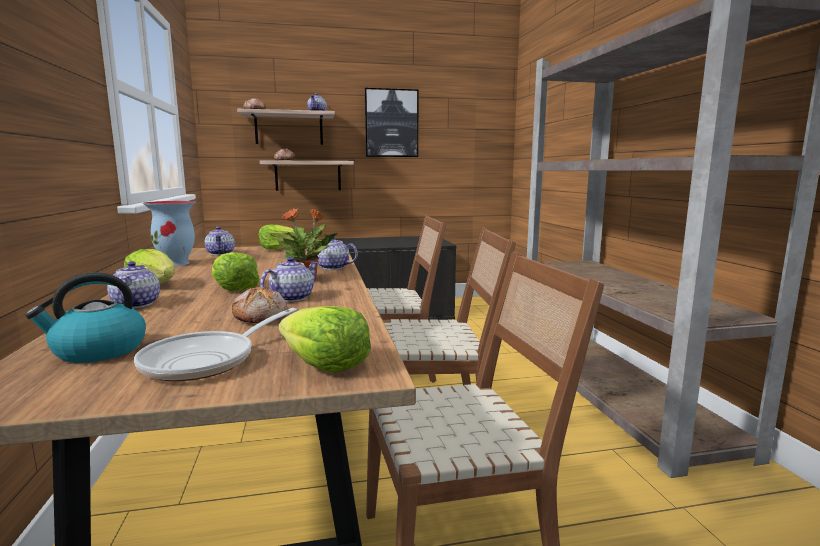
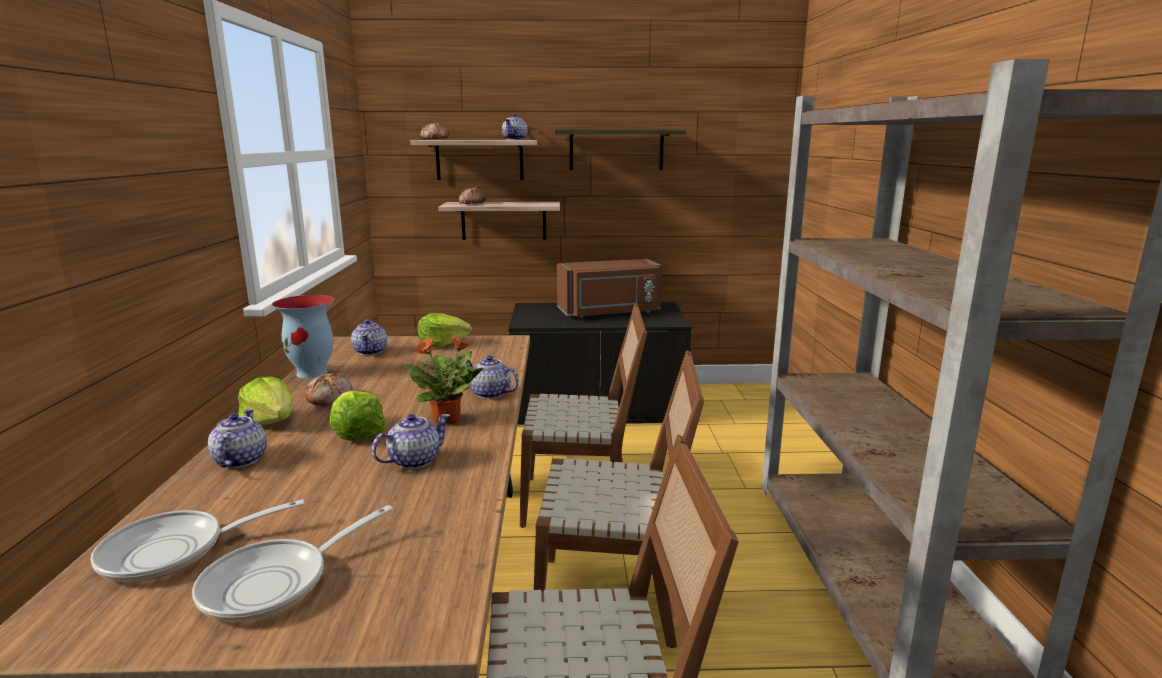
camera: 10 degrees right, 5 degrees up
kettle [25,272,146,363] -> frying pan [90,499,304,582]
bread [232,287,288,323] -> bread moved to [305,373,354,406]
lettuce [279,306,371,373] -> none
picture [365,88,418,157] -> shelf [555,129,686,170]
none -> brown microwave [557,259,662,318]

